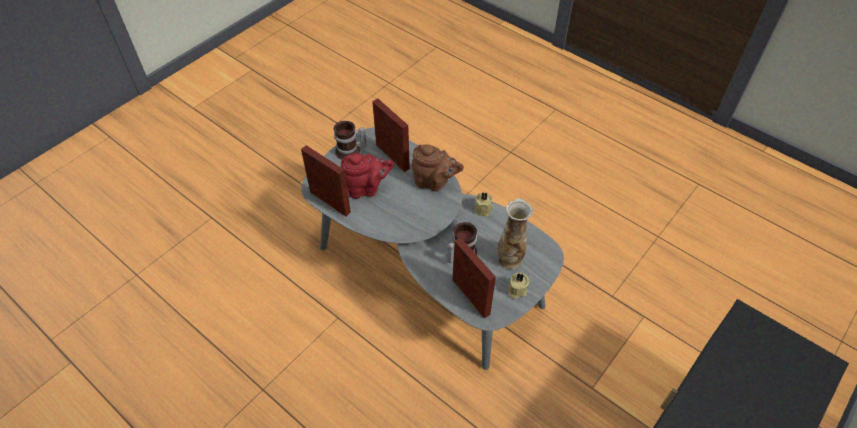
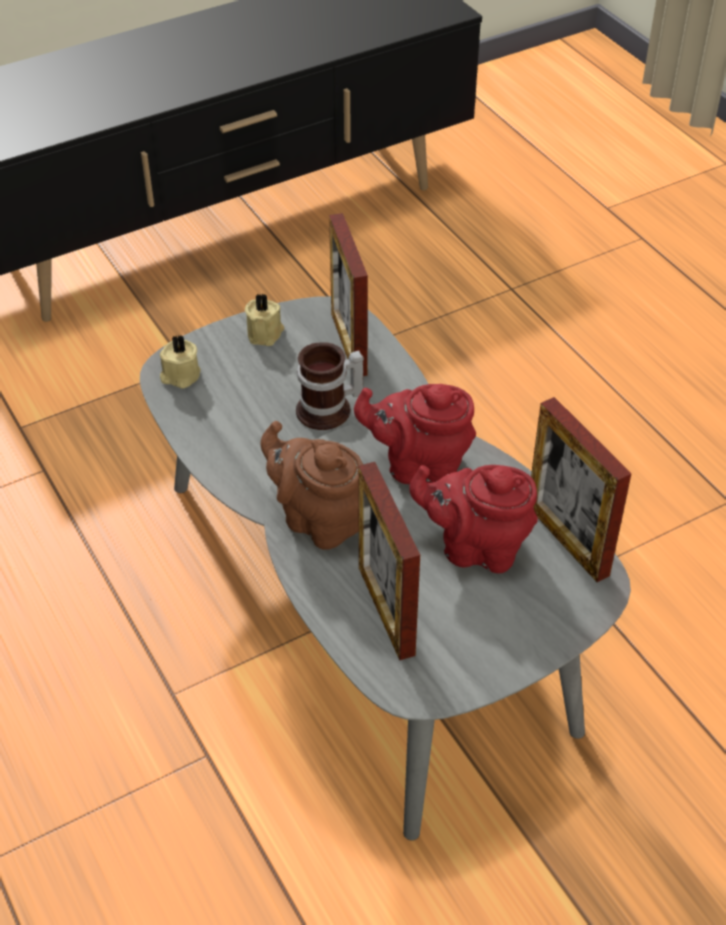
camera: 160 degrees left, 5 degrees down
mug [334,121,367,160] -> none
beige candle [475,192,493,216] -> beige candle moved to [160,334,201,389]
vase [498,198,534,269] -> none
none -> red teapot [354,384,476,484]

